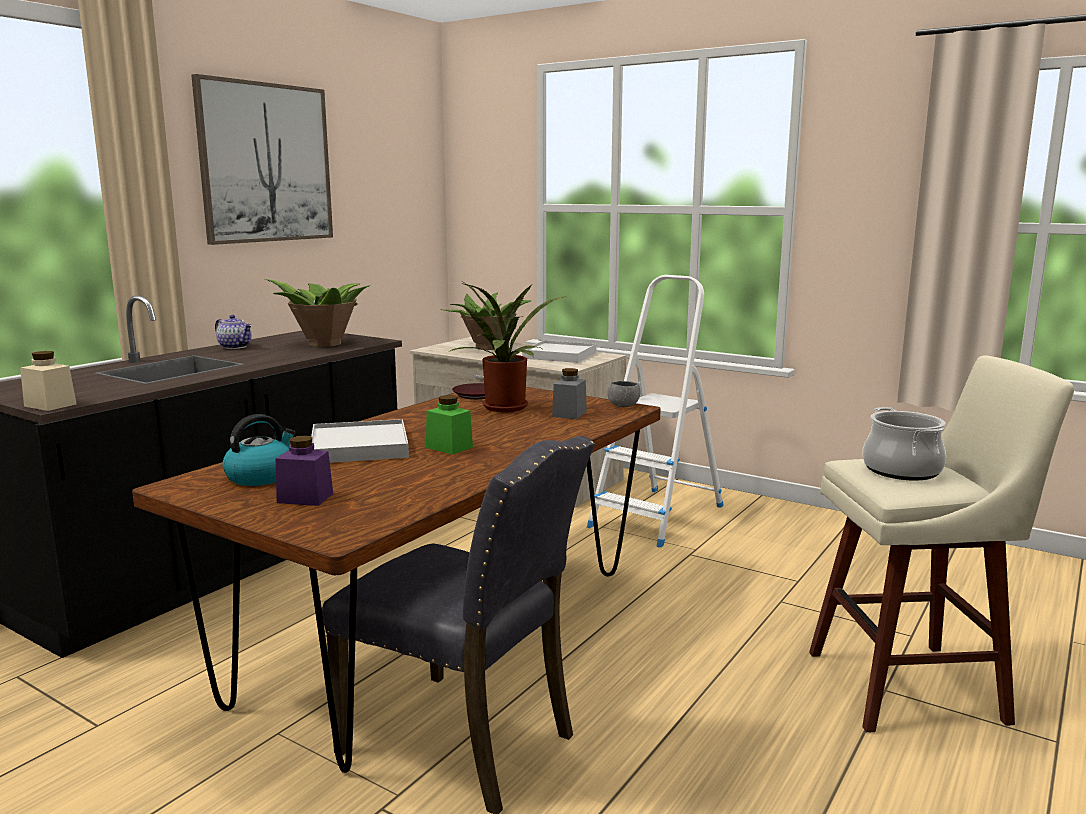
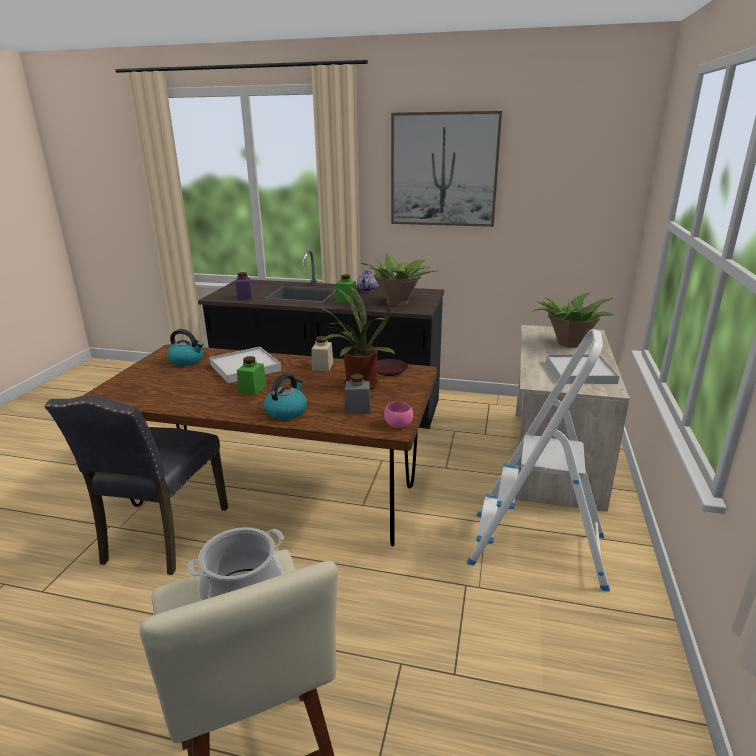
camera: 70 degrees right, 10 degrees up
beige jar [20,351,77,411] -> beige jar moved to [312,336,333,371]
purple jar [276,436,333,506] -> purple jar moved to [236,272,252,301]
grey bowl [607,381,640,407] -> pink bowl [384,402,413,428]
none -> kettle [264,374,307,420]
none -> green jar [336,275,356,303]

